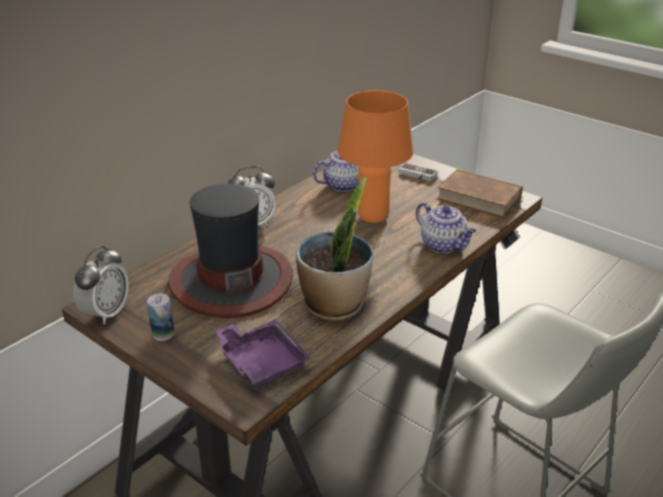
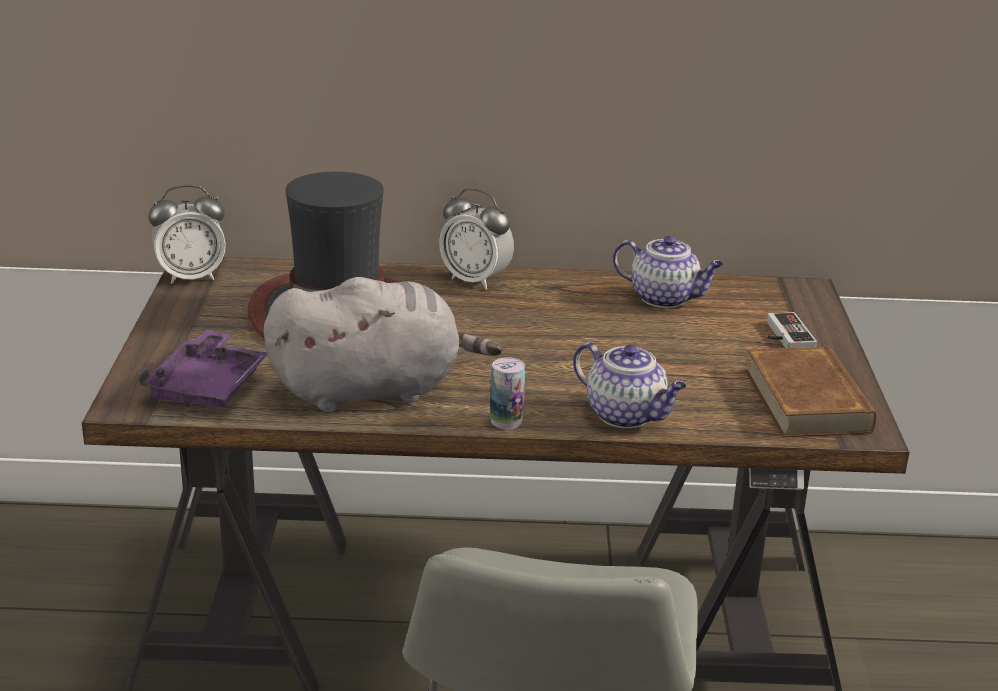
camera: 50 degrees right, 5 degrees down
can [147,293,174,341] -> can moved to [490,357,525,429]
potted plant [296,177,373,321] -> grey plush toy [264,277,503,413]
orange table lamp [338,90,413,223] -> none
teapot [416,202,476,253] -> teapot turned 60 degrees counterclockwise [573,342,687,428]

